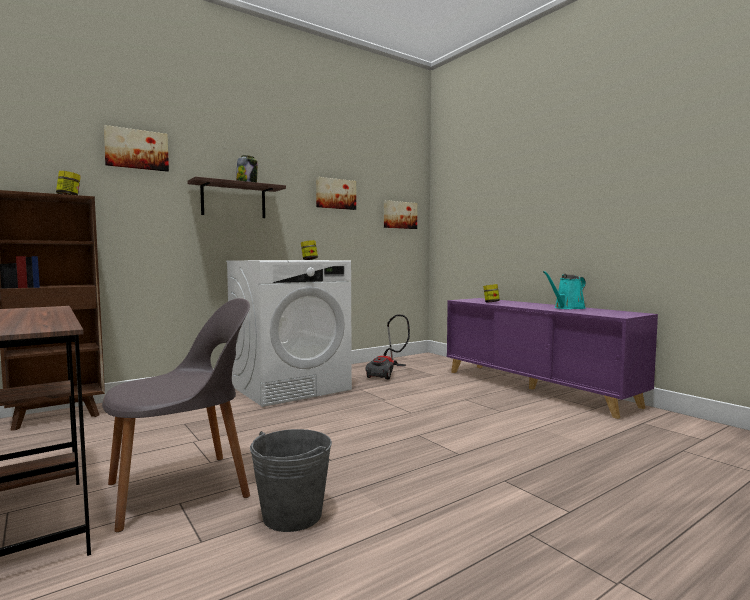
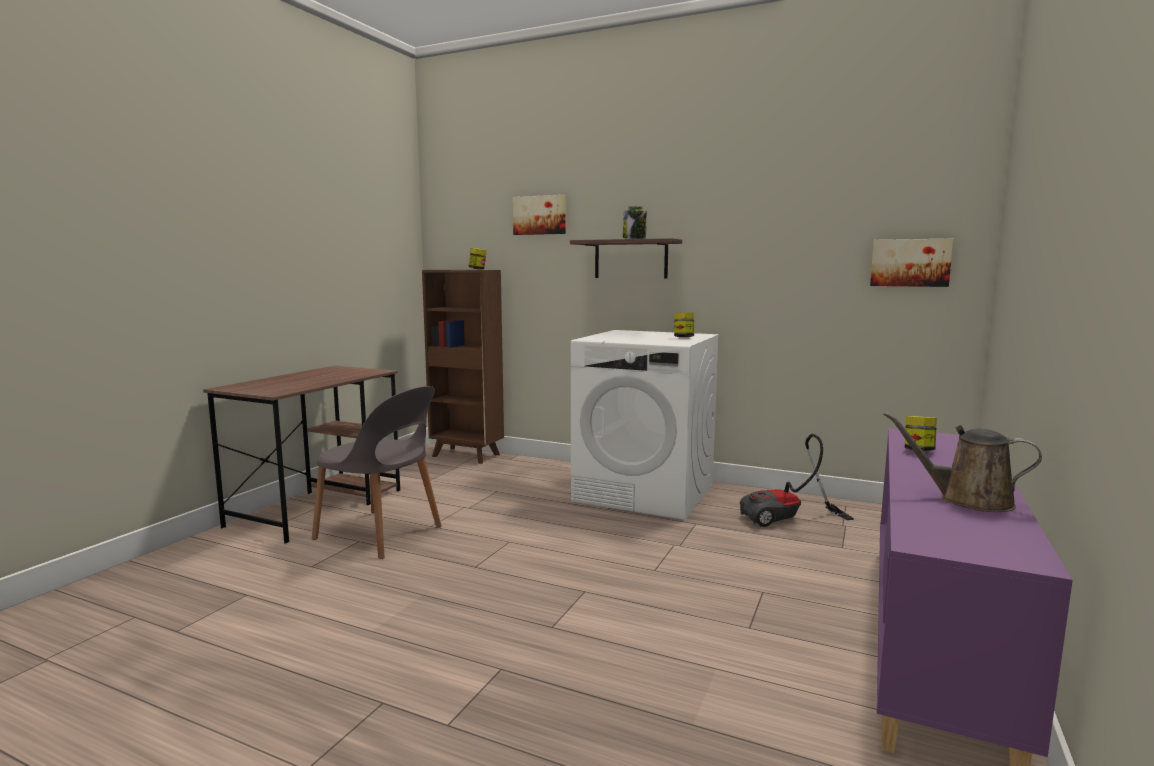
camera: 60 degrees right, 5 degrees up
grey bucket [250,429,332,532] -> none
picture [316,177,356,210] -> none
turquoise watering can [543,271,586,309] -> brown watering can [884,412,1042,512]

